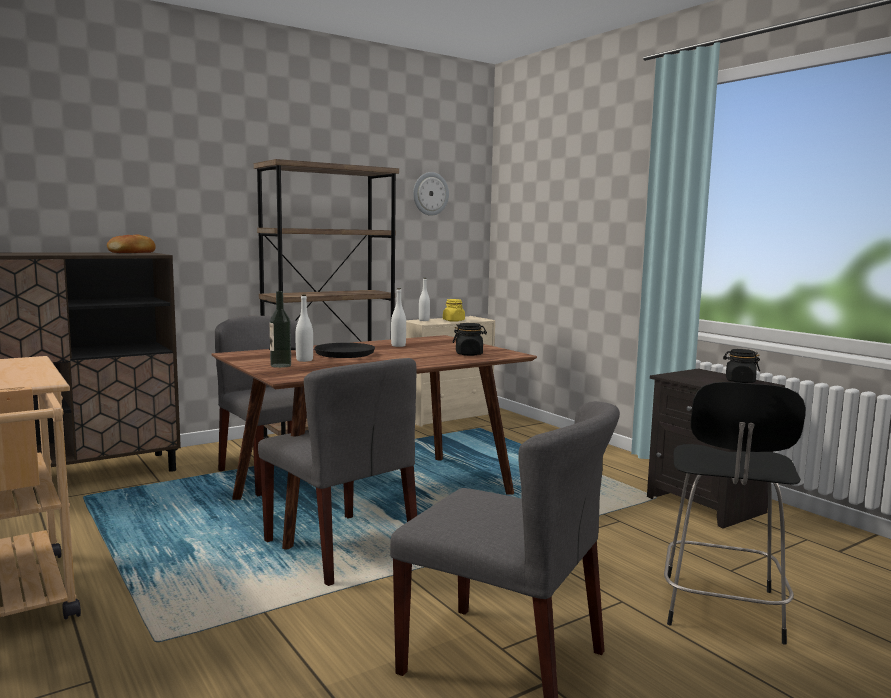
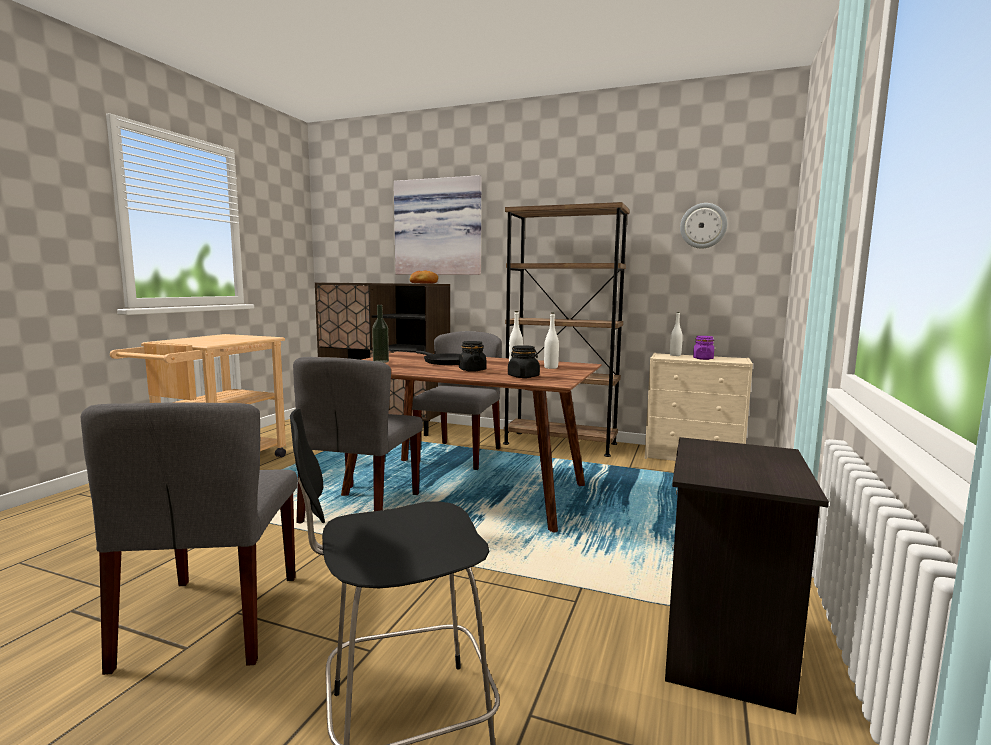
camera: 55 degrees right, 0 degrees up
white bottle [295,295,313,362] -> white bottle moved to [544,313,559,369]
yellow jar [443,299,465,322] -> purple jar [693,336,714,360]
black jar [723,349,760,383] -> black jar moved to [459,341,486,372]
none -> picture [394,175,481,275]

